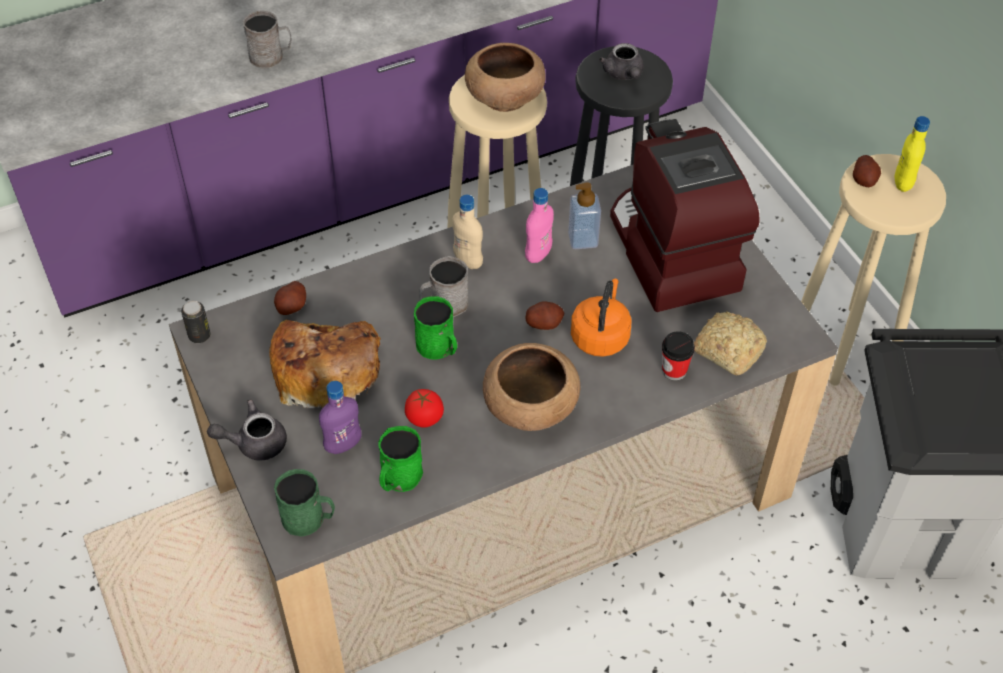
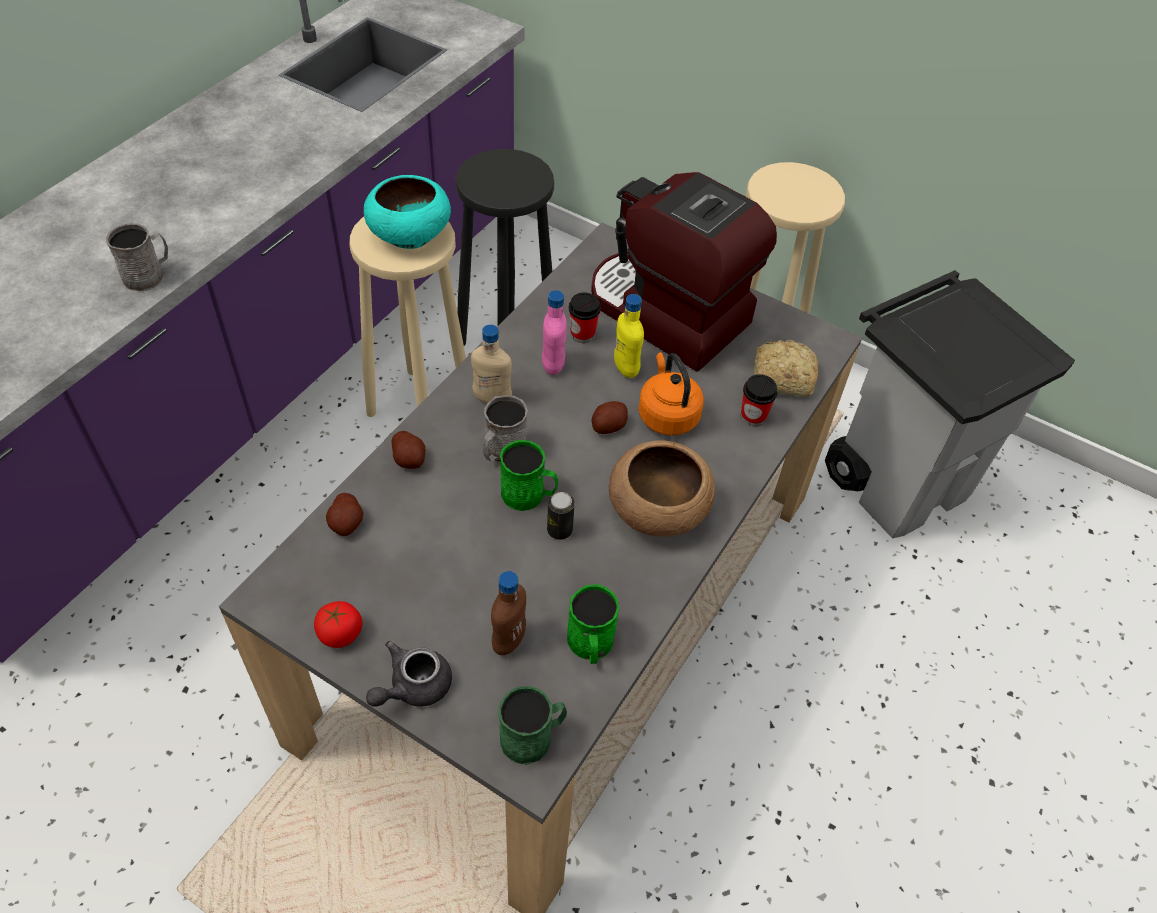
camera: 35 degrees left, 0 degrees up
can [181,301,211,343] -> can moved to [547,492,575,540]
bread [269,320,381,408] -> none
purple bottle [319,381,361,454] -> brown bottle [491,571,526,655]
tomato [405,389,444,428] -> tomato moved to [314,601,363,648]
brown bowl [465,43,546,112] -> turquoise bowl [363,175,451,249]
soap dispenser [568,182,601,249] -> cup [568,292,601,343]
grey teapot [599,43,644,80] -> none
potato [853,155,881,187] -> potato moved to [391,431,425,469]
yellow bottle [895,116,930,192] -> yellow bottle moved to [614,294,644,378]

